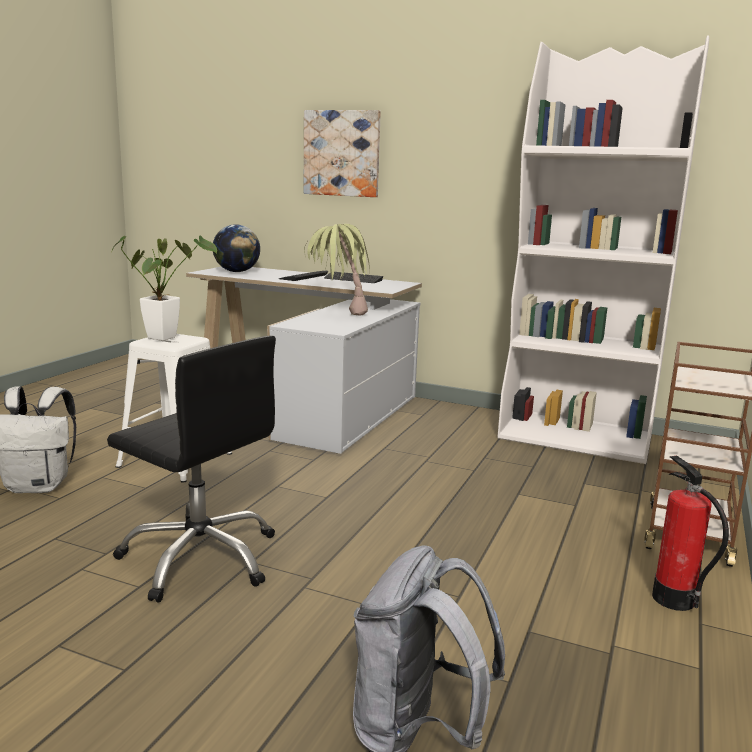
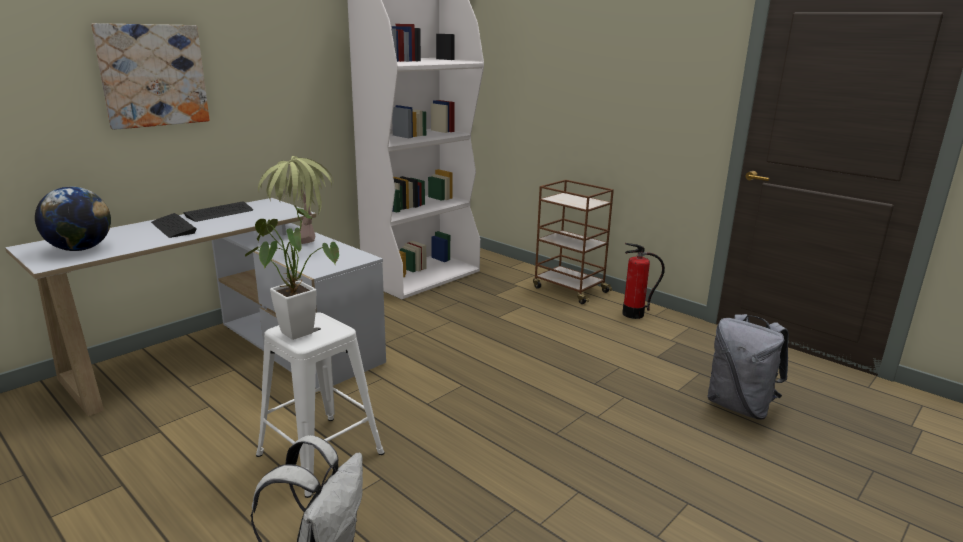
camera: 70 degrees left, 5 degrees up
black office chair [107,335,276,603] -> none

